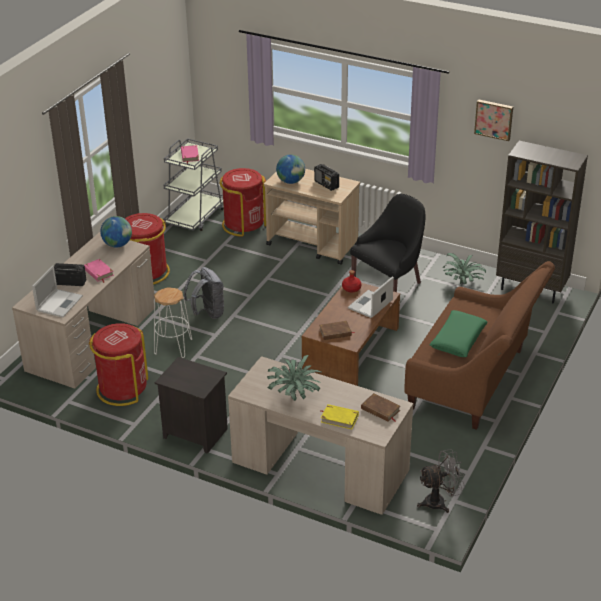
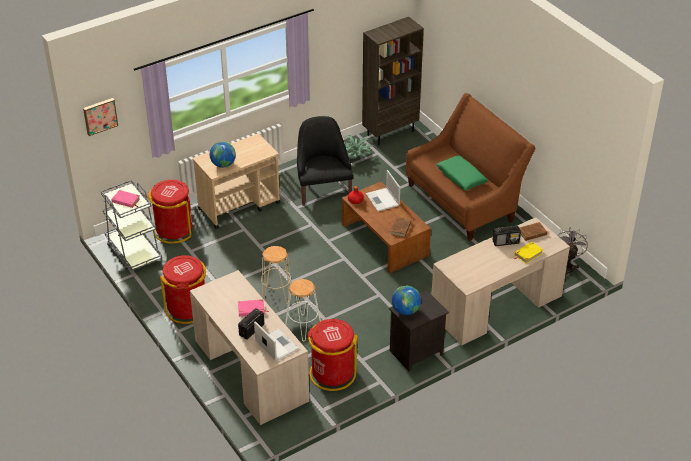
camera: 60 degrees left, 5 degrees up
globe [100,216,132,248] -> globe moved to [392,286,421,315]
grey backpack [184,267,225,319] -> beige stool [261,246,291,304]
potted plant [267,355,322,401] -> none
radio [314,164,339,191] -> radio moved to [493,226,521,246]
picture [474,99,513,141] -> picture moved to [83,98,118,136]

